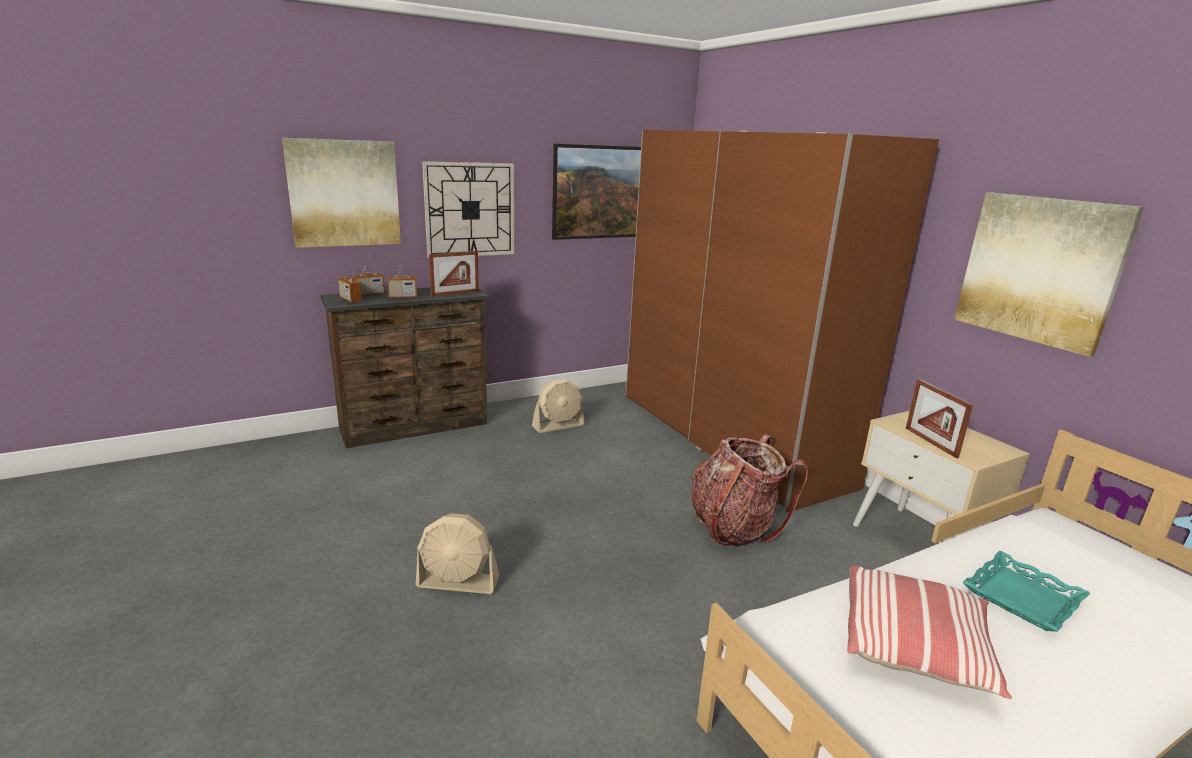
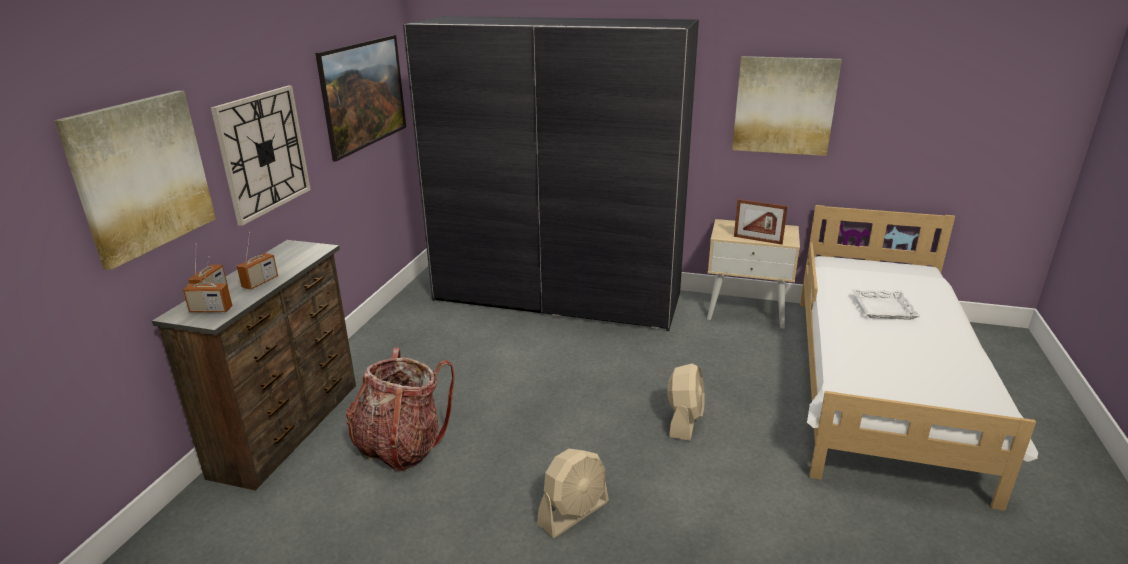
camera: 45 degrees left, 5 degrees up
picture frame [429,251,479,296] -> none
beige fan [532,379,584,433] -> beige fan moved to [667,363,704,441]
brown wardrobe [626,130,939,512] -> grey wardrobe [403,16,699,331]
backpack [692,434,808,548] -> backpack moved to [346,348,455,471]
pillow [847,566,1012,699] -> none
turquoise tray [962,551,1090,632] -> white tray [852,289,921,320]

